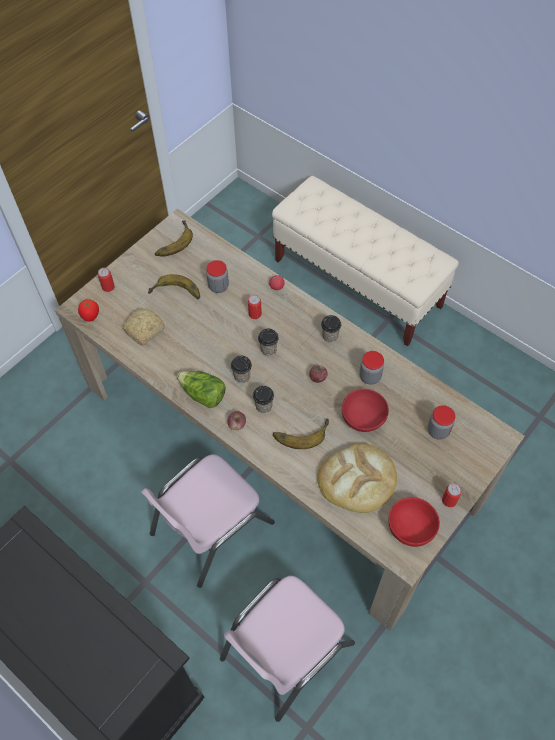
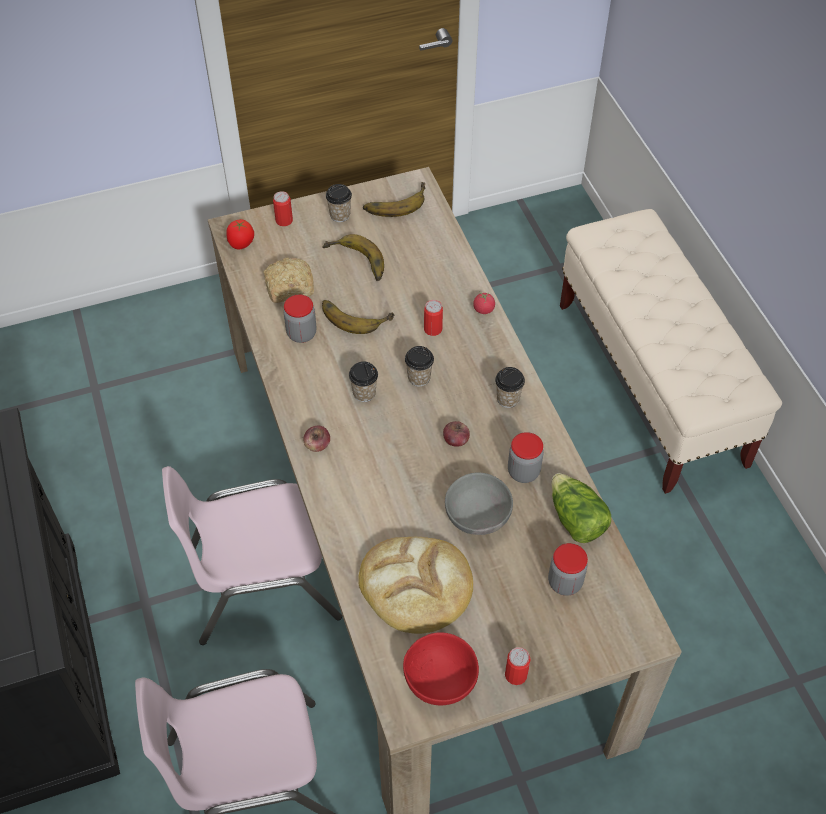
camera: 30 degrees right, 5 degrees down
lettuce [177,371,226,408] -> lettuce moved to [552,473,611,543]
jar [206,260,229,293] -> jar moved to [284,295,317,343]
cup [253,386,274,413] -> cup moved to [326,184,352,222]
banana [273,418,329,449] -> banana moved to [322,300,394,334]
red bowl [342,389,389,432] -> grey bowl [445,473,513,535]

